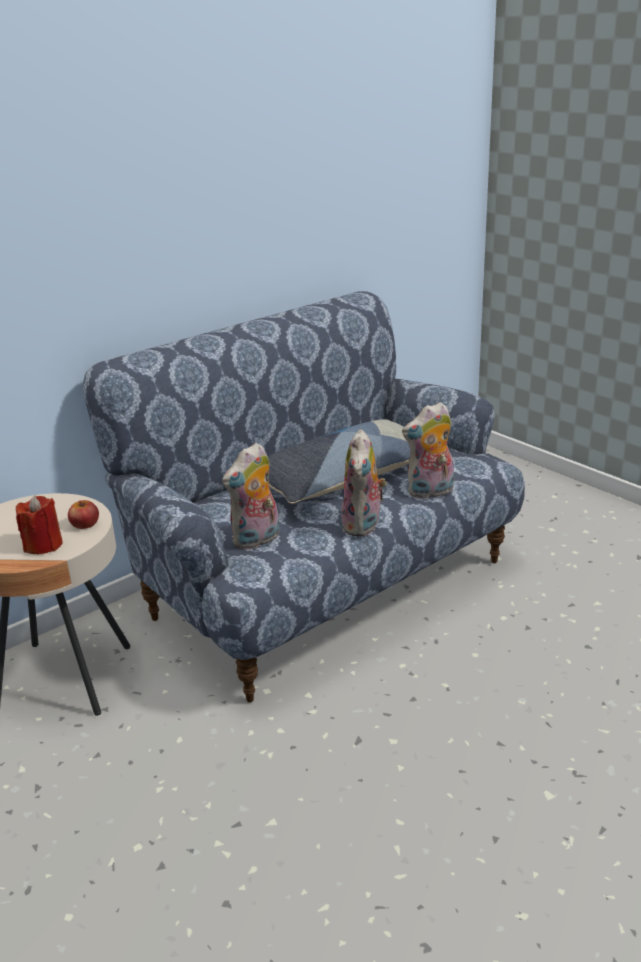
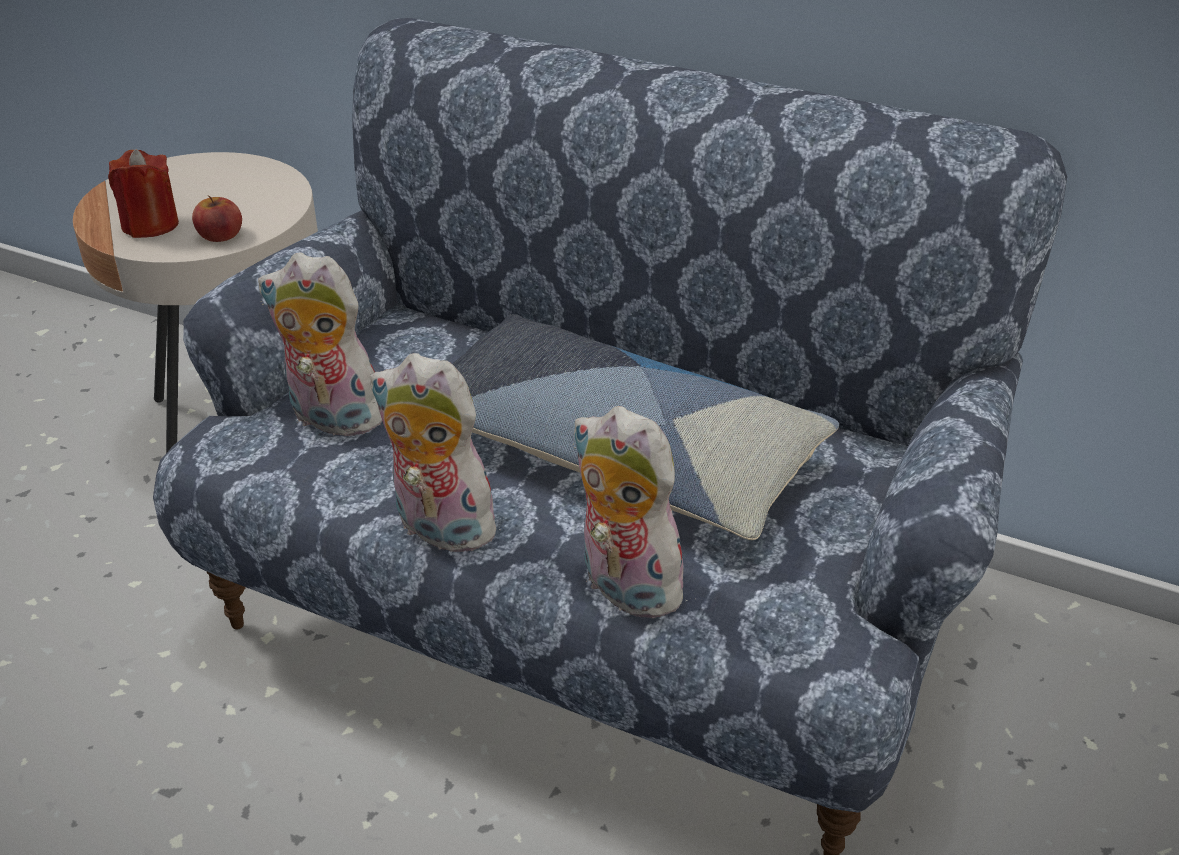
camera: 65 degrees right, 10 degrees up
plush toy [341,429,387,536] -> plush toy turned 45 degrees clockwise [370,353,508,555]

